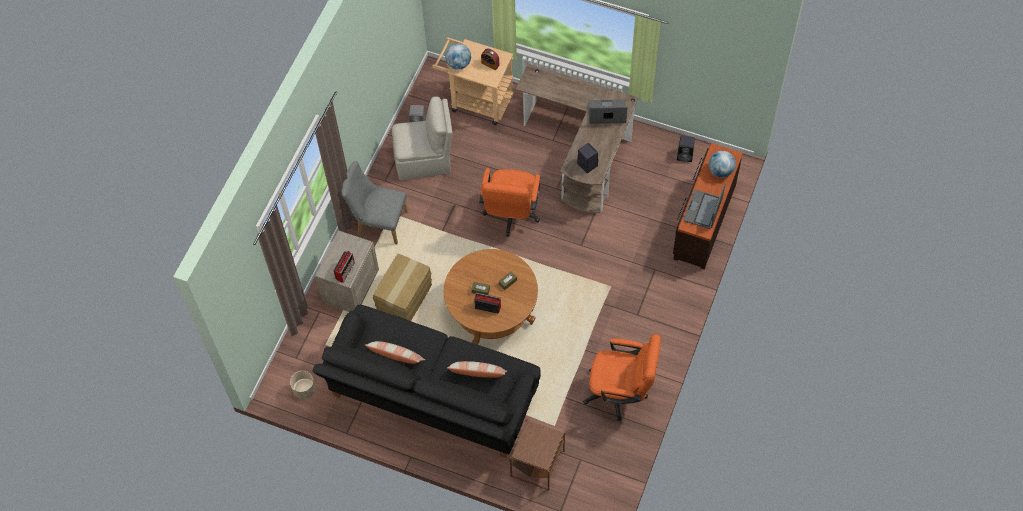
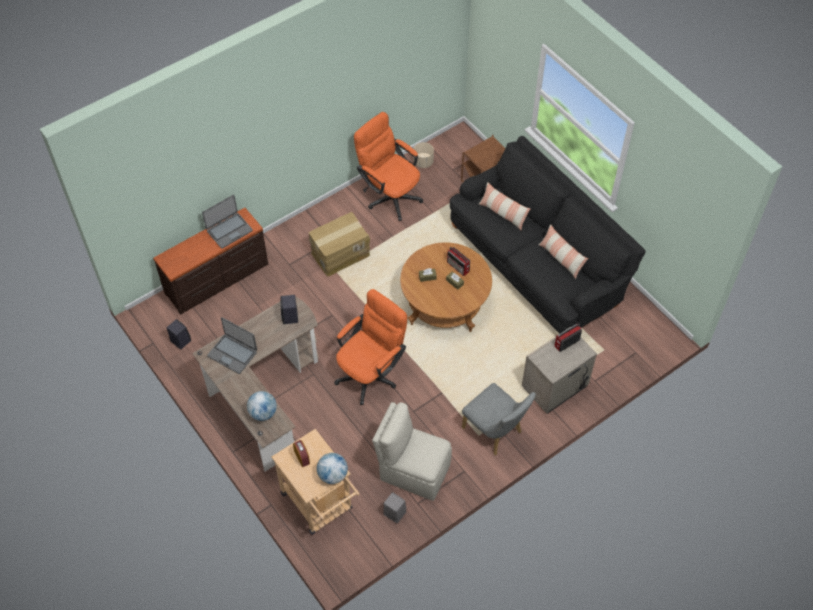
camera: 150 degrees left, 5 degrees down
beige planter [290,371,316,399] -> beige planter moved to [414,142,434,168]
cardboard box [373,254,432,321] -> cardboard box moved to [309,212,370,276]
globe [709,151,736,178] -> globe moved to [247,391,277,421]

